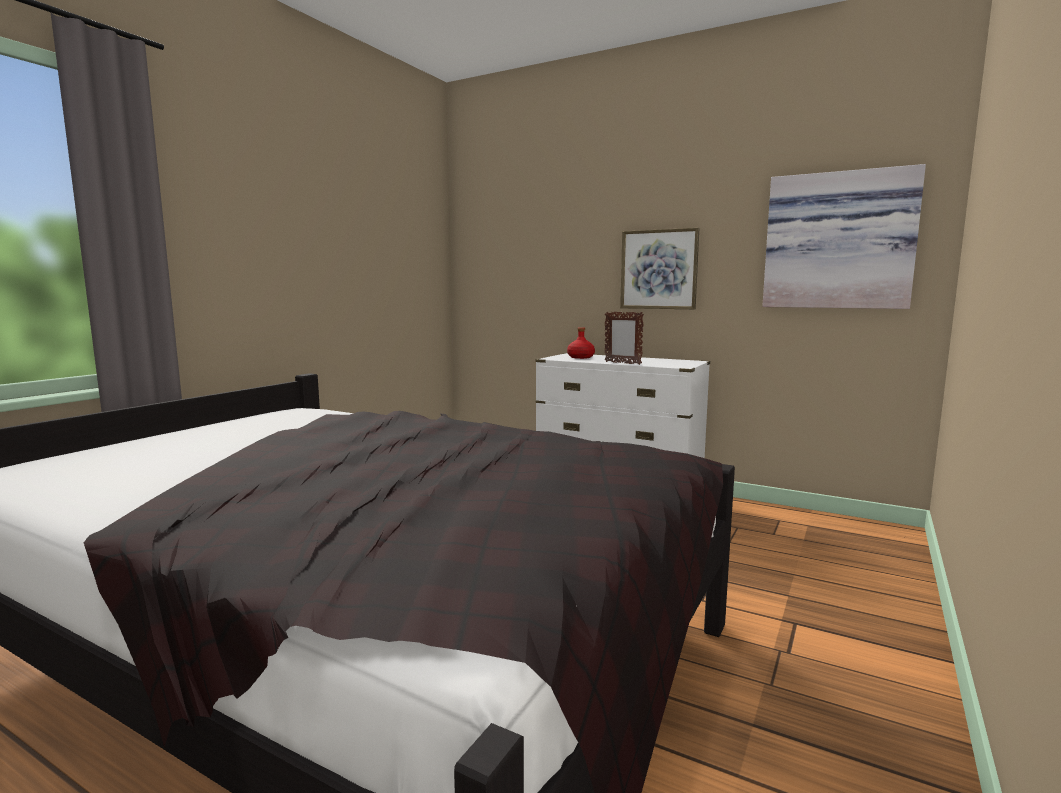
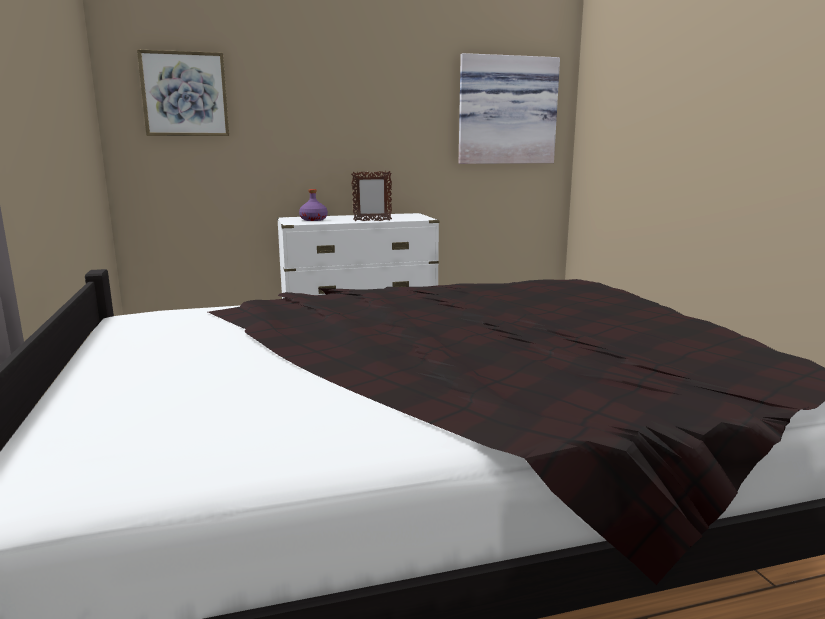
camera: 45 degrees left, 5 degrees up
red bottle [567,327,595,359] -> purple bottle [299,189,328,221]
picture [620,228,699,309] -> picture moved to [137,49,229,136]

